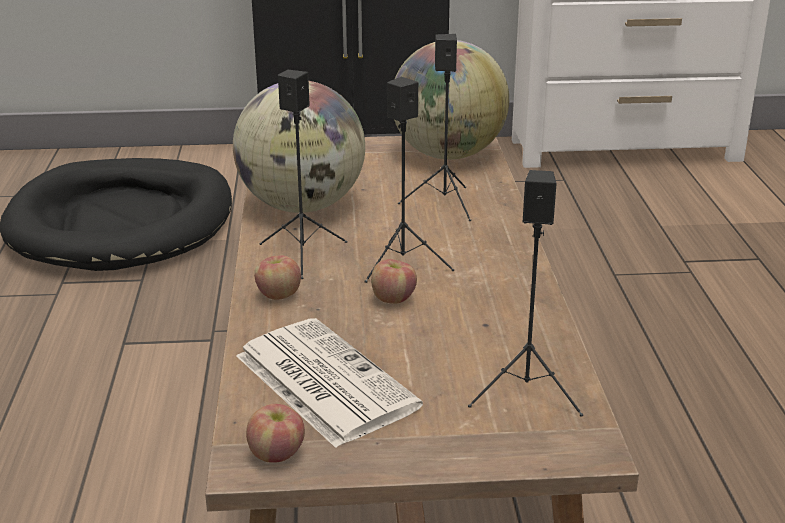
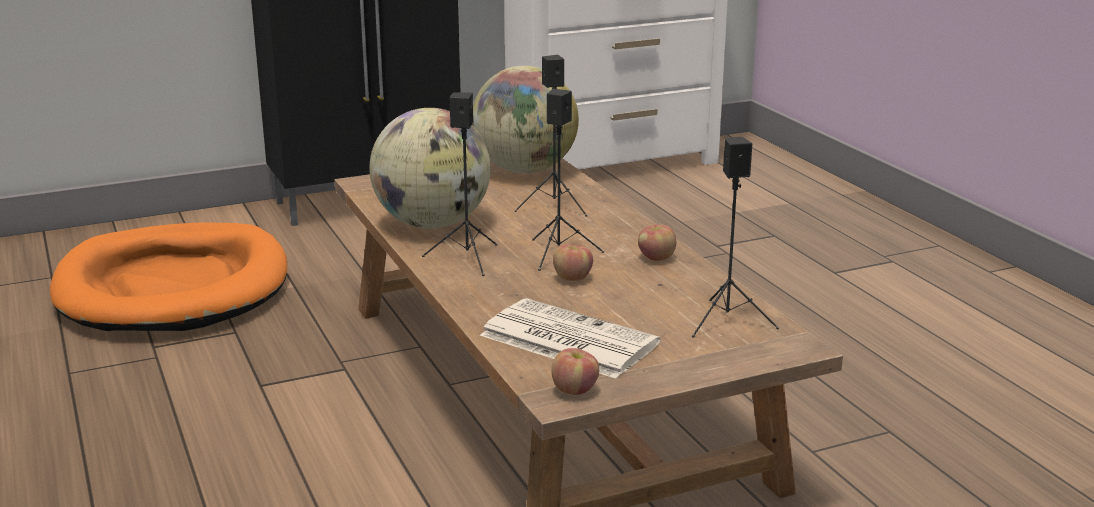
camera: 20 degrees left, 5 degrees down
black dog bed [0,158,232,271] -> orange dog bed [50,222,287,331]
apple [254,255,301,300] -> apple moved to [638,224,676,261]

